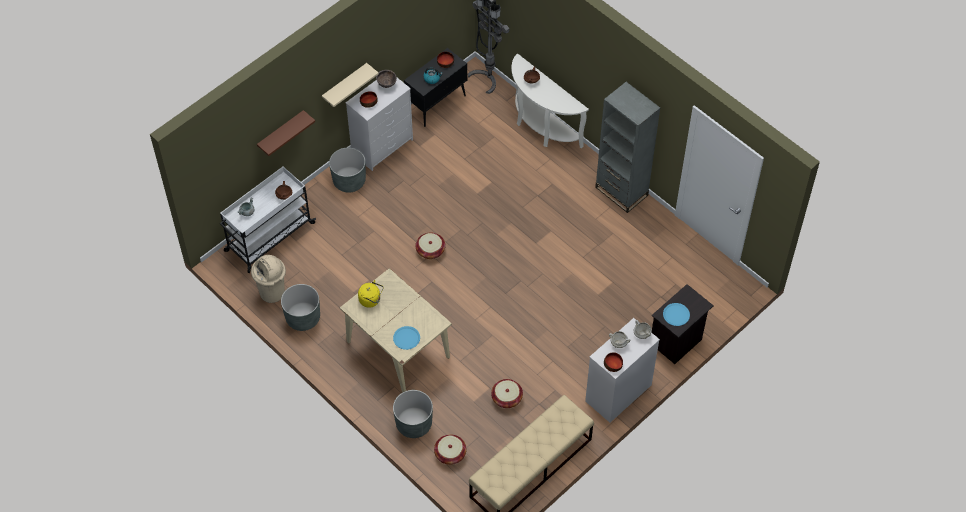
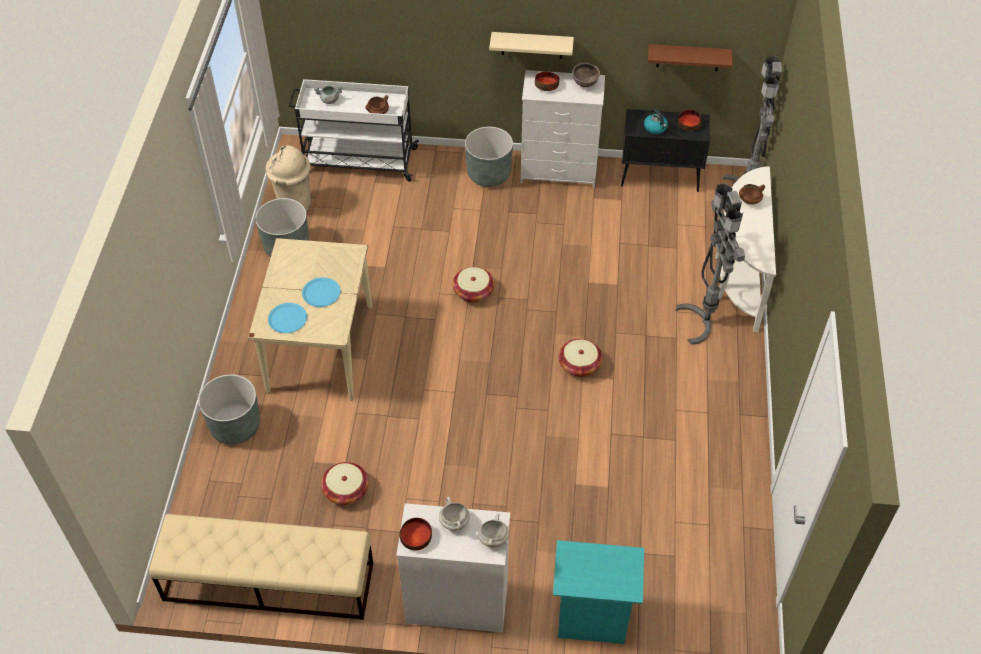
camera: 50 degrees right, 5 degrees down
brown shelf [257,110,315,156] -> brown shelf moved to [648,44,732,71]
yellow kettle [358,280,383,308] -> none
basket [434,434,466,465] -> basket moved to [559,339,602,377]
grey bookcase [595,82,660,213] -> none
black nightstand [652,284,714,364] -> turquoise nightstand [553,540,644,644]
blue plate [663,303,690,326] -> blue plate moved to [302,277,341,307]
none -> grey floor lamp [676,183,745,344]

